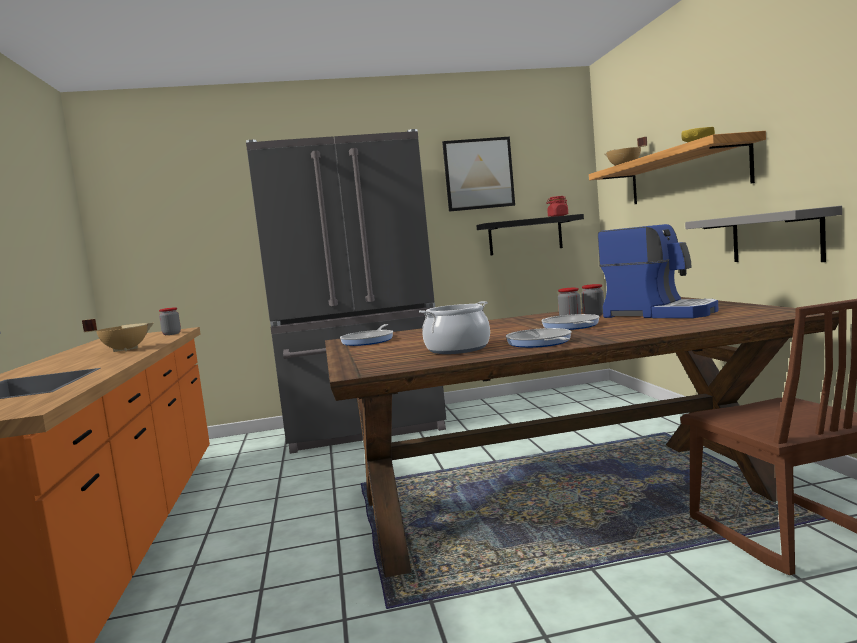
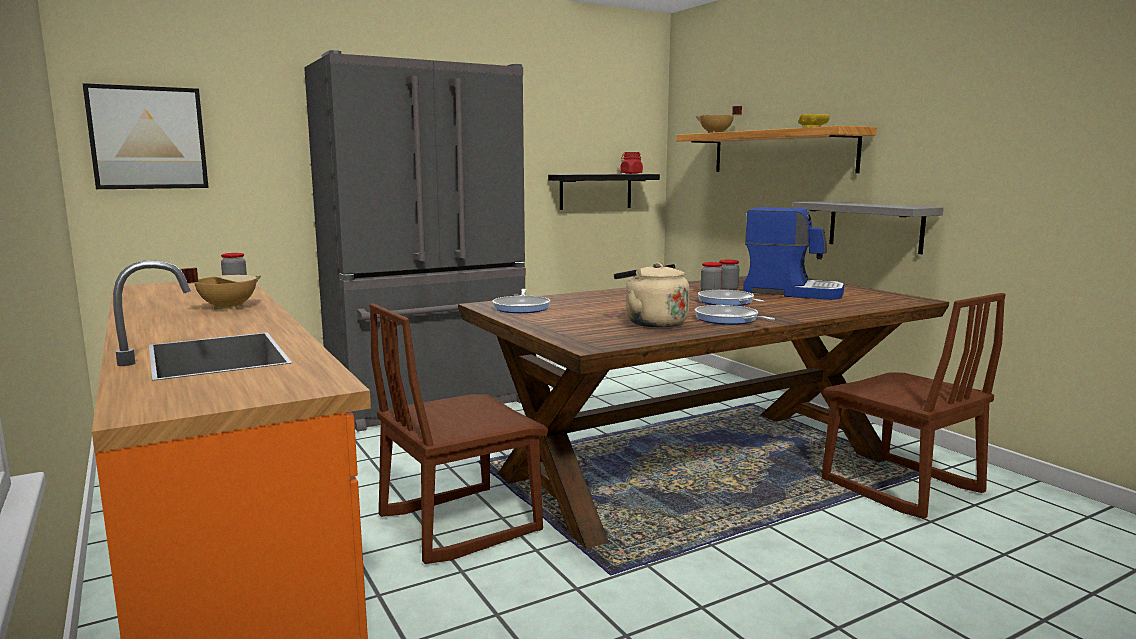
camera: 20 degrees left, 5 degrees up
cooking pot [419,301,490,354] -> beige kettle [614,263,689,327]
picture [442,137,515,212] -> picture moved to [82,83,209,189]
none -> brown chair [369,303,548,564]

